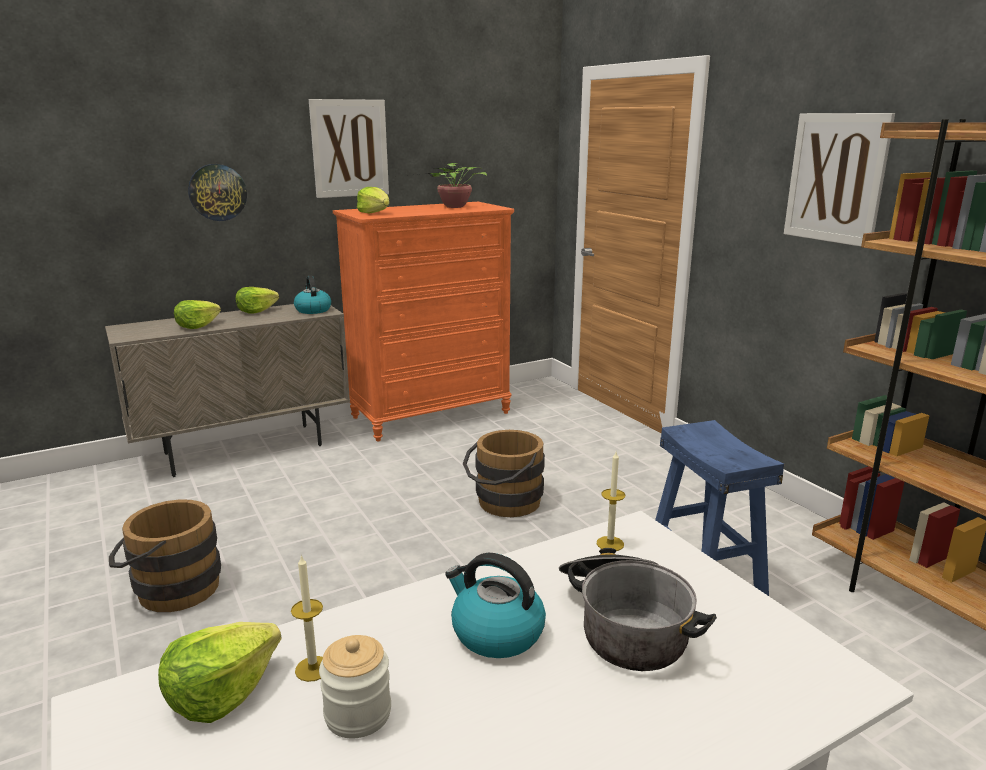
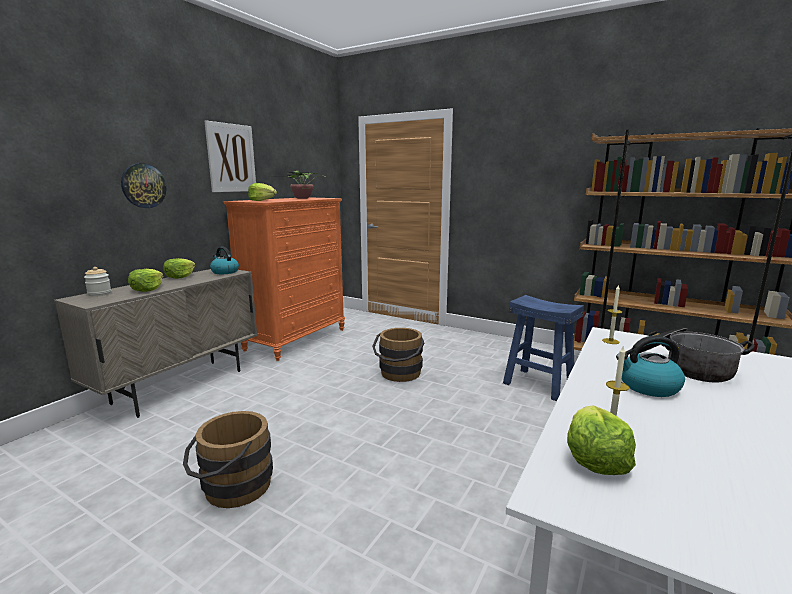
camera: 30 degrees left, 5 degrees down
jar [319,635,391,739] -> jar moved to [84,267,111,296]
picture [784,113,895,246] -> none

